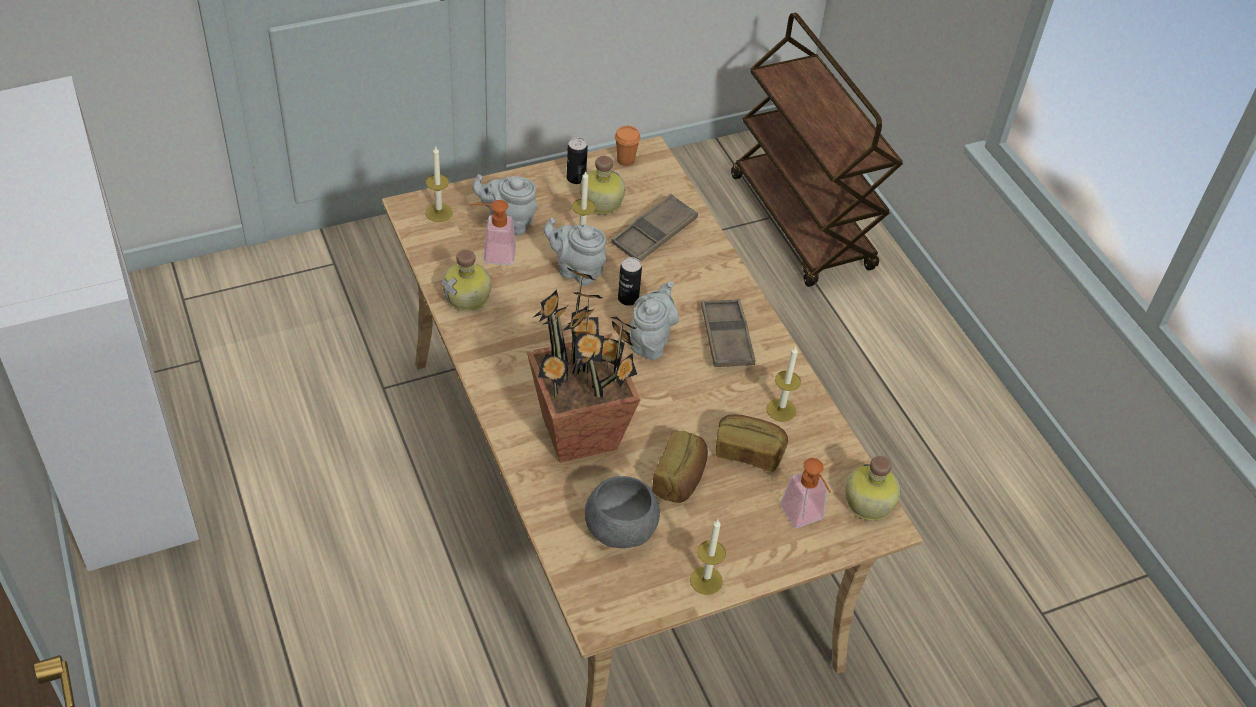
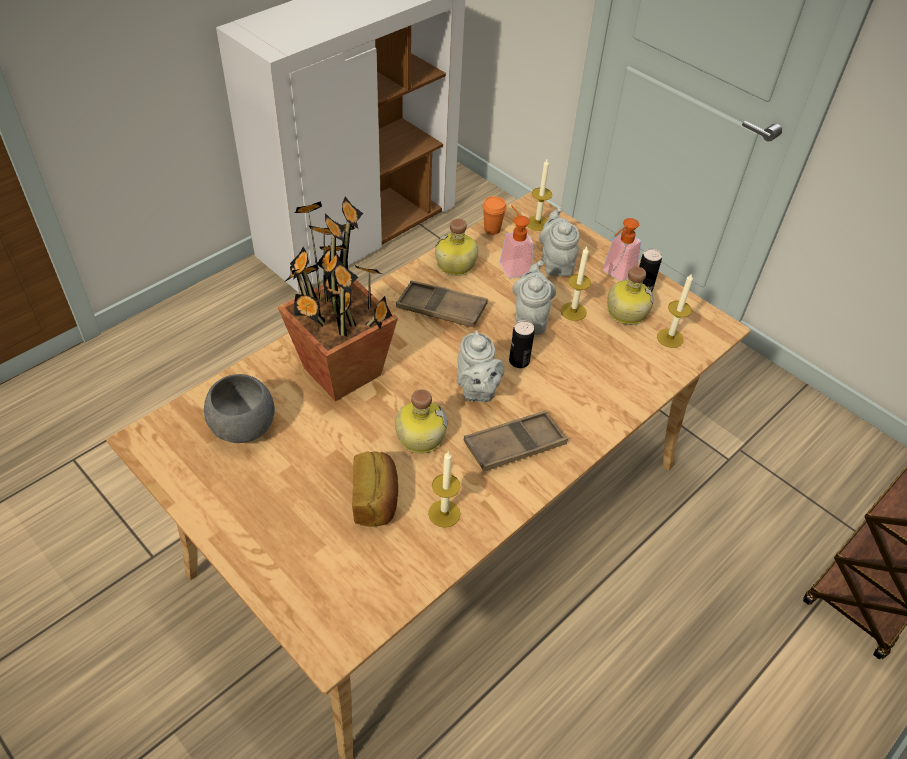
camera: 70 degrees right, 0 degrees up
brown tray [611,194,698,262] -> brown tray moved to [396,281,487,327]
orange cup [615,126,641,166] -> orange cup moved to [482,196,507,235]
grey teapot [630,281,679,360] -> grey teapot turned 75 degrees clockwise [457,330,505,402]
bread [652,431,708,503] -> none
candle [690,519,726,595] -> candle moved to [657,273,693,348]
soap dispenser [781,458,831,528] -> soap dispenser moved to [603,218,641,281]
bottle [846,456,901,521] -> bottle moved to [395,389,447,453]

